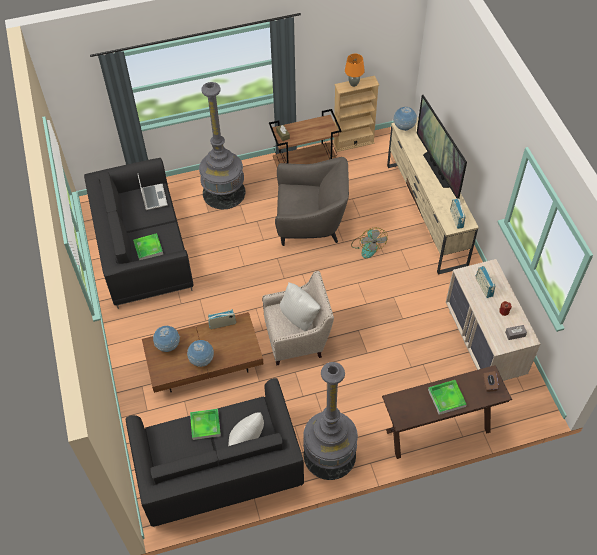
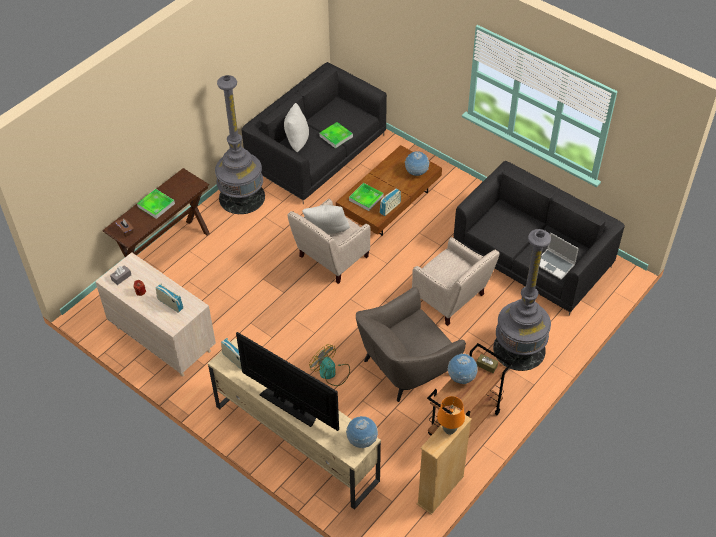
camera: 145 degrees right, 5 degrees down
tray [133,233,163,260] -> tray moved to [349,183,384,211]
globe [187,340,214,367] -> globe moved to [447,354,478,384]
none -> beige armchair [412,237,500,326]

